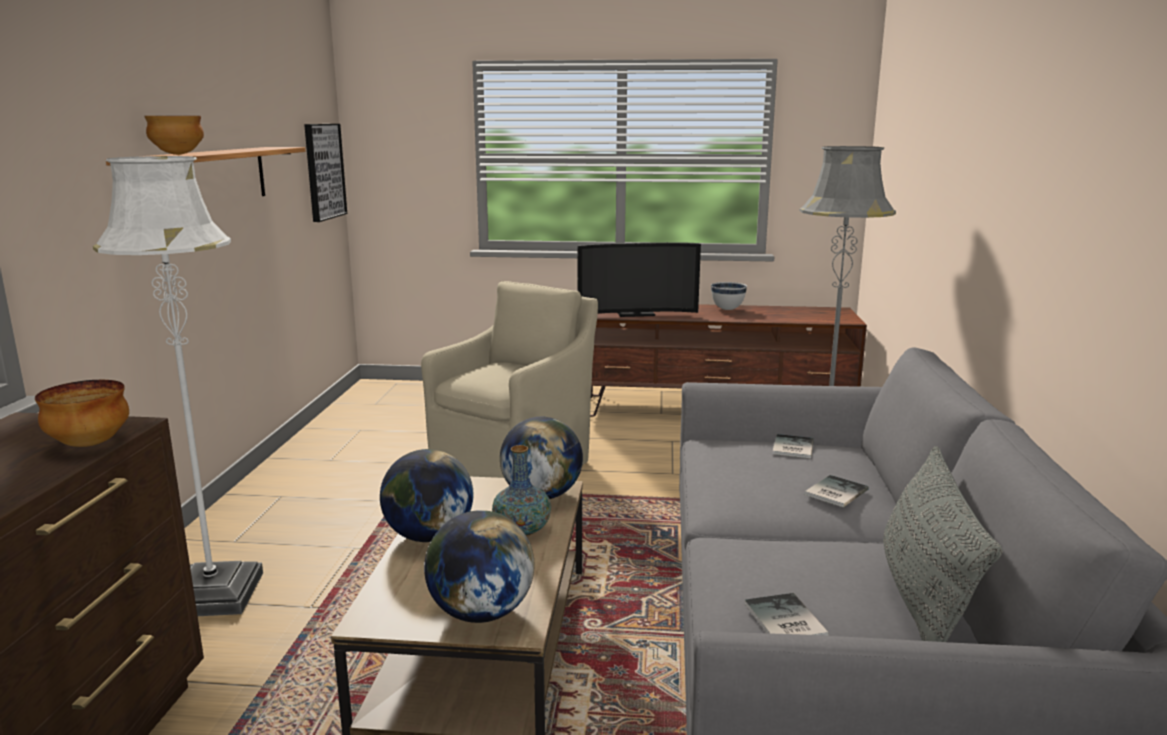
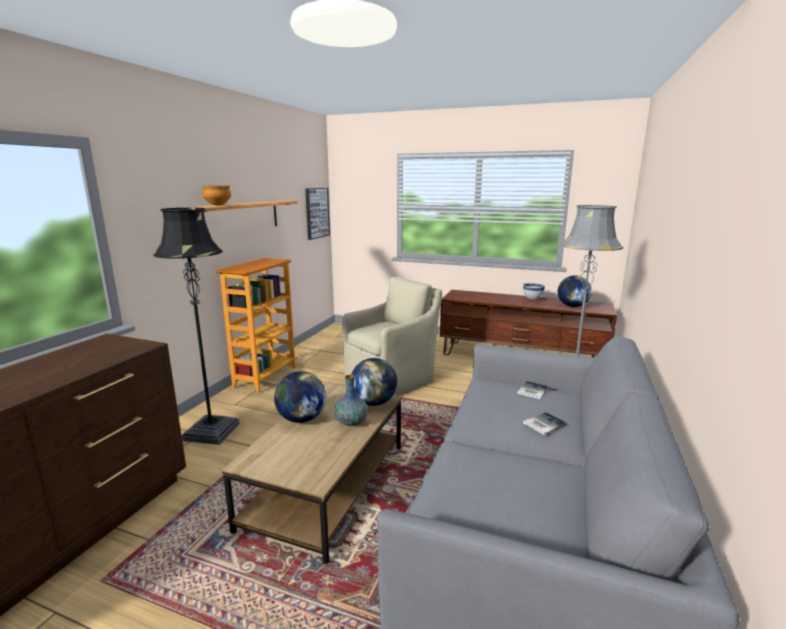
camera: 15 degrees right, 0 degrees up
bowl [35,380,129,447] -> none
white floor lamp [93,156,263,616] -> black floor lamp [153,208,240,445]
globe [424,510,534,623] -> globe moved to [558,275,592,307]
television [577,242,701,317] -> none
book [744,593,829,636] -> none
grey pillow [883,446,1003,642] -> none
none -> bookcase [215,258,296,393]

